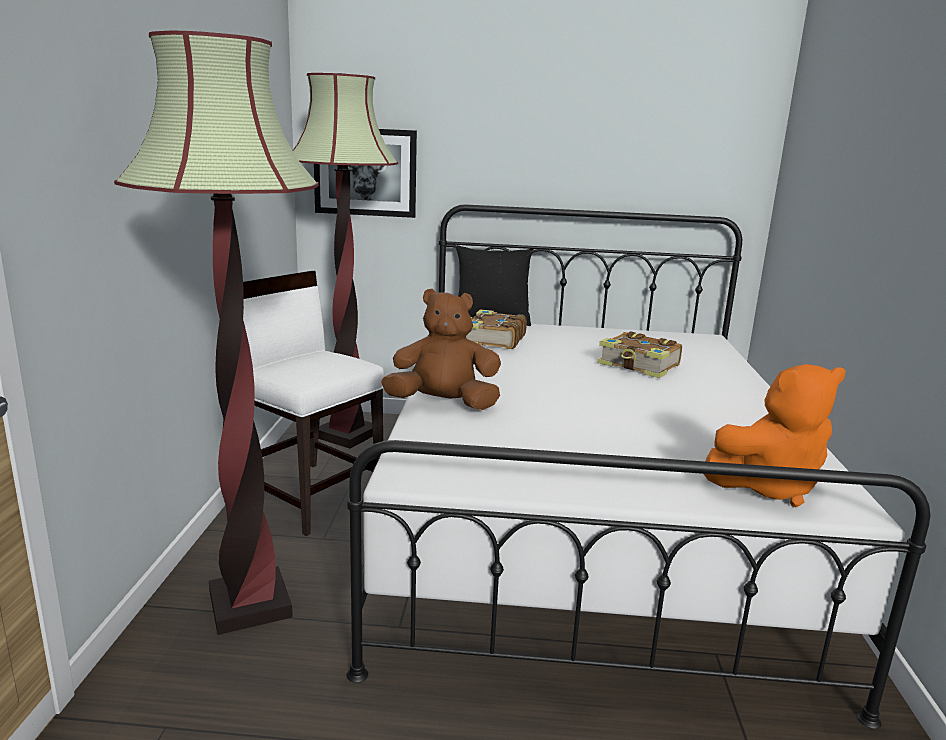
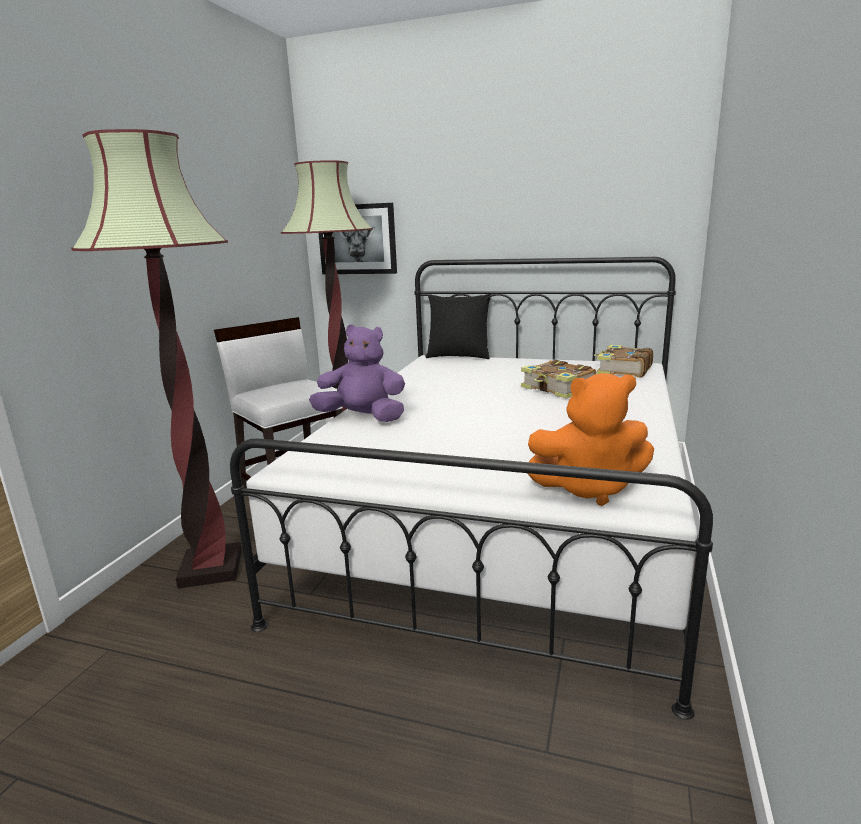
camera: 15 degrees right, 0 degrees up
brown plush toy [381,289,501,410] -> purple plush toy [309,324,405,422]
book [466,309,527,349] -> book moved to [594,345,653,377]

